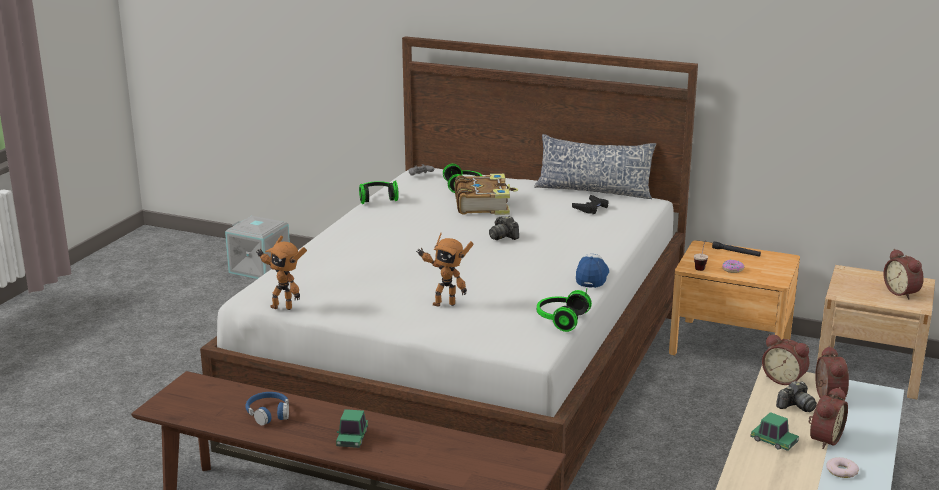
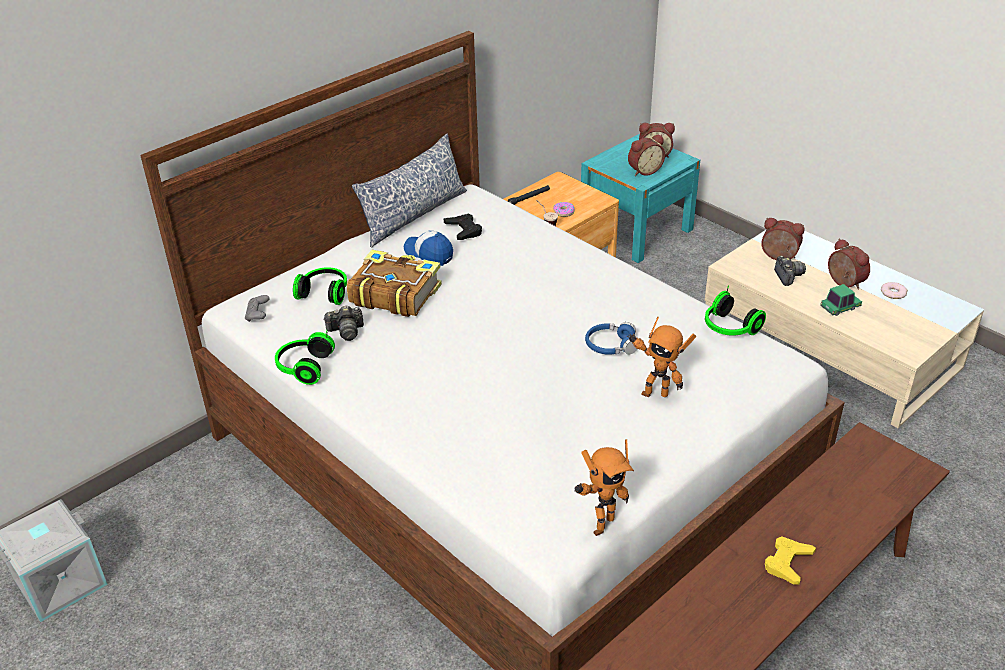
camera: 65 degrees left, 15 degrees up
blue headphones [245,392,289,426] -> blue headphones moved to [585,322,637,355]
toy car [336,409,368,448] -> yellow game controller [765,536,816,585]
toy robot [416,233,473,307] -> toy robot turned 75 degrees clockwise [627,317,696,397]
camera [489,216,519,240] -> camera moved to [323,305,364,341]
cap [576,254,609,288] -> cap moved to [404,230,453,266]
alarm clock [762,334,810,385] -> alarm clock moved to [628,134,665,176]
beige nightstand [817,265,935,399] -> turquoise nightstand [581,134,700,263]

